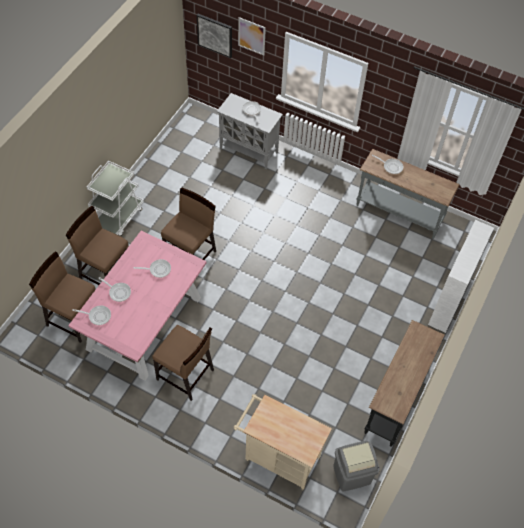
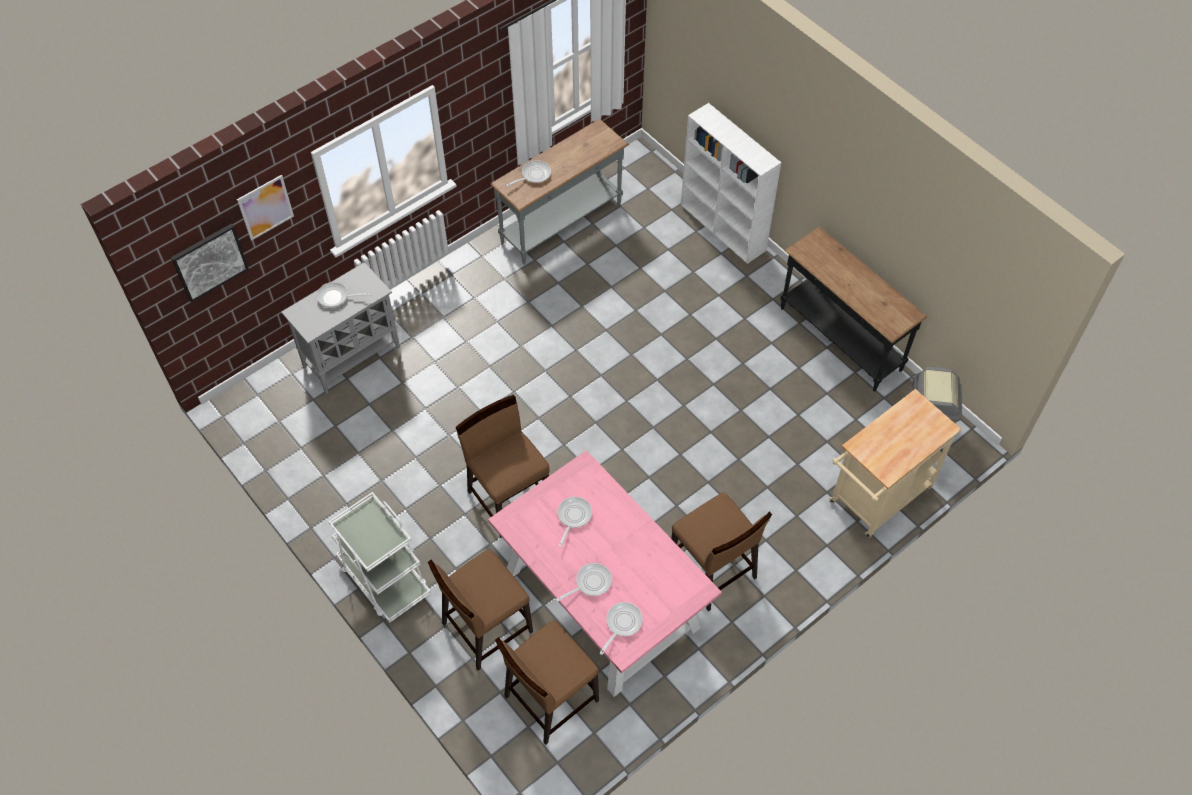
camera: 65 degrees left, 0 degrees up
brown chair [152,325,214,401] -> brown chair turned 90 degrees clockwise [671,492,772,611]

